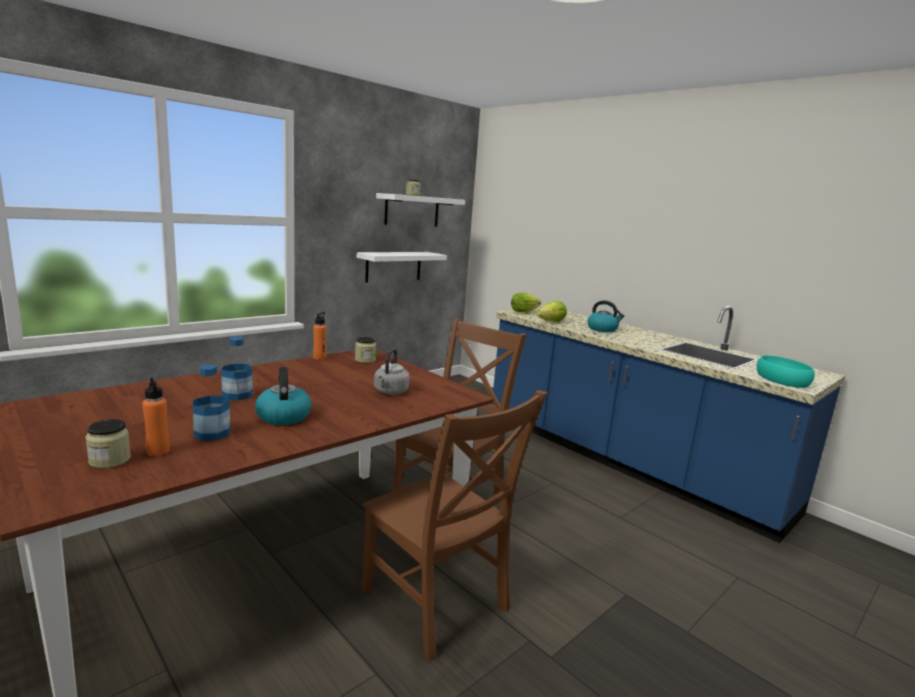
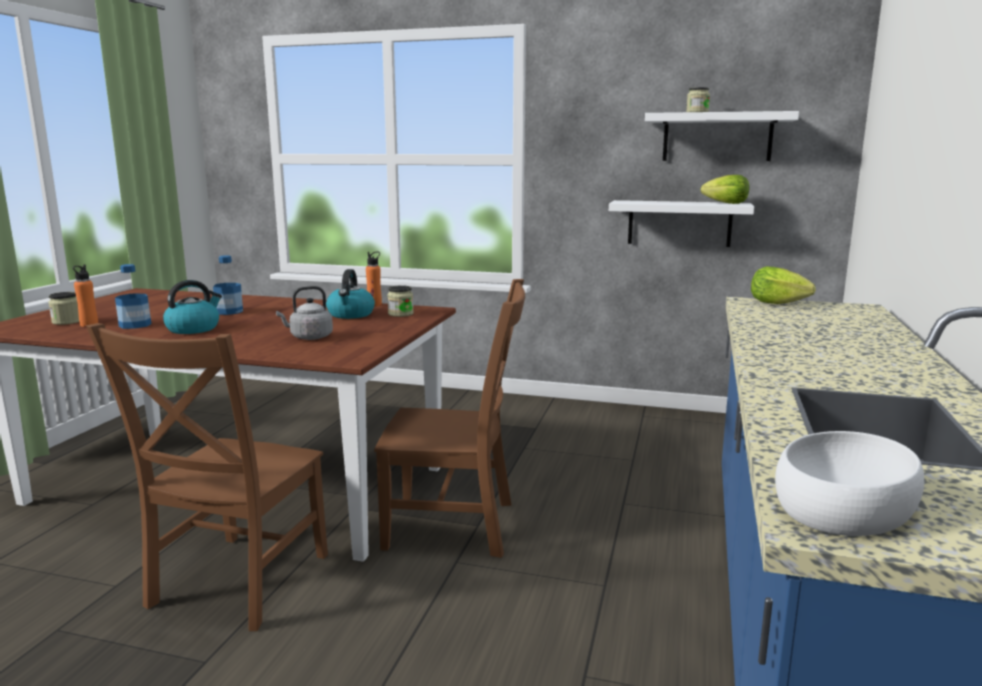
camera: 60 degrees right, 0 degrees up
lettuce [537,301,567,322] -> lettuce moved to [701,175,749,204]
kettle [588,300,625,332] -> kettle moved to [326,269,375,319]
turquoise bowl [757,355,815,388] -> white bowl [775,431,924,536]

